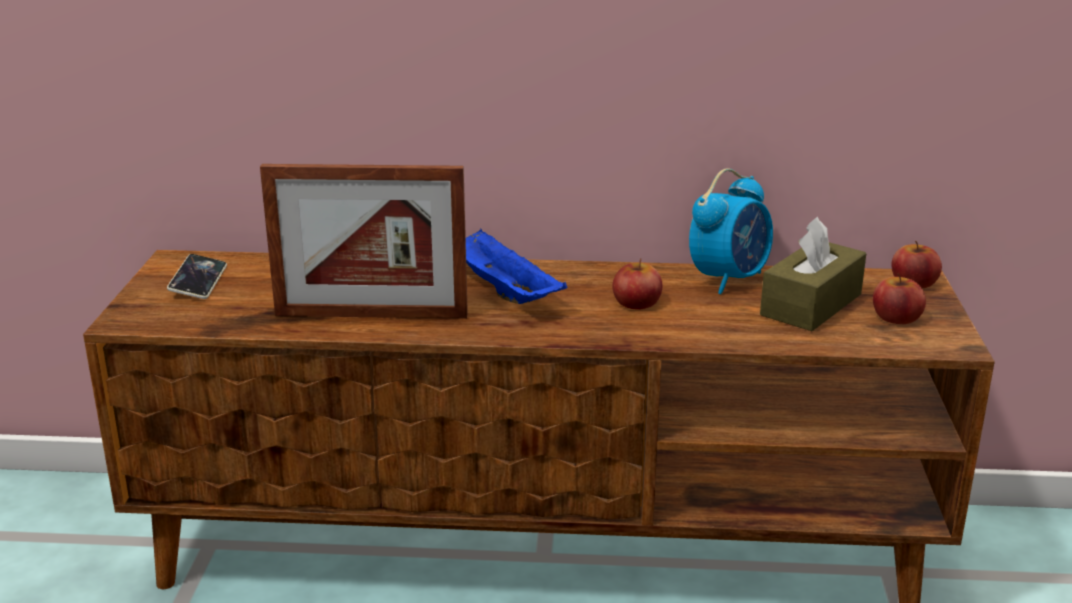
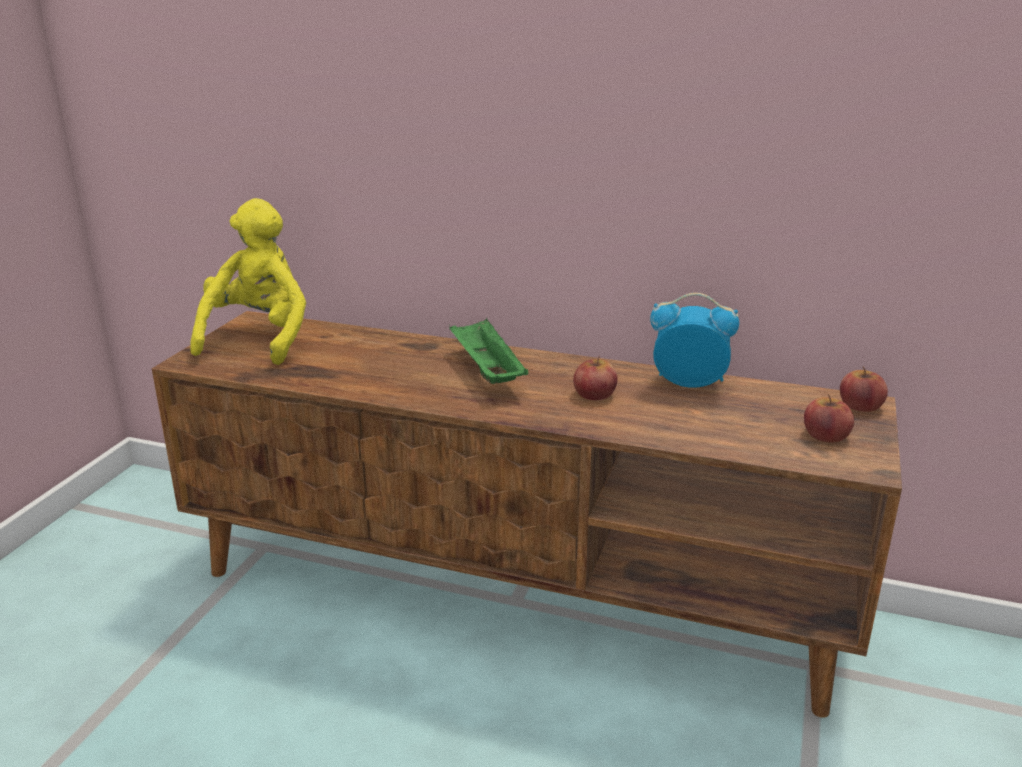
camera: 15 degrees right, 0 degrees up
phone [167,254,227,299] -> yellow plush toy [190,198,306,365]
picture frame [260,164,468,319] -> none
blue tray [466,229,567,304] -> green tray [449,318,529,384]
alarm clock [689,168,773,294] -> alarm clock turned 135 degrees counterclockwise [650,293,739,388]
brown tissue box [760,216,866,331] -> none

